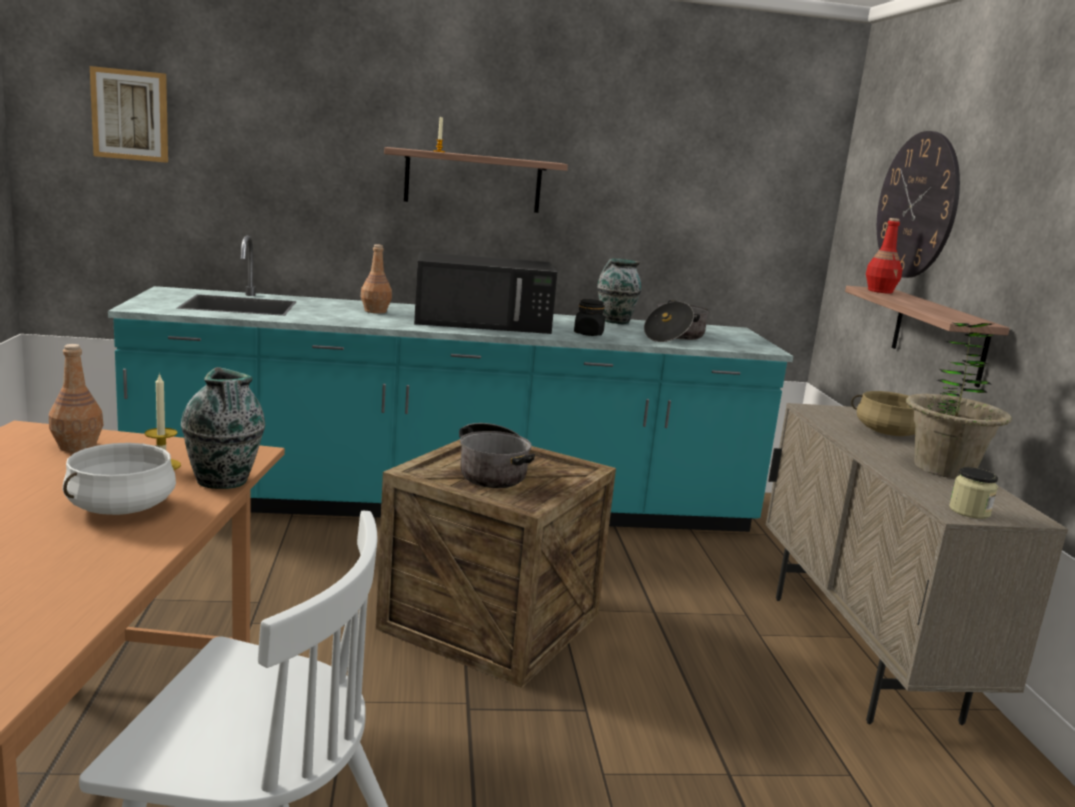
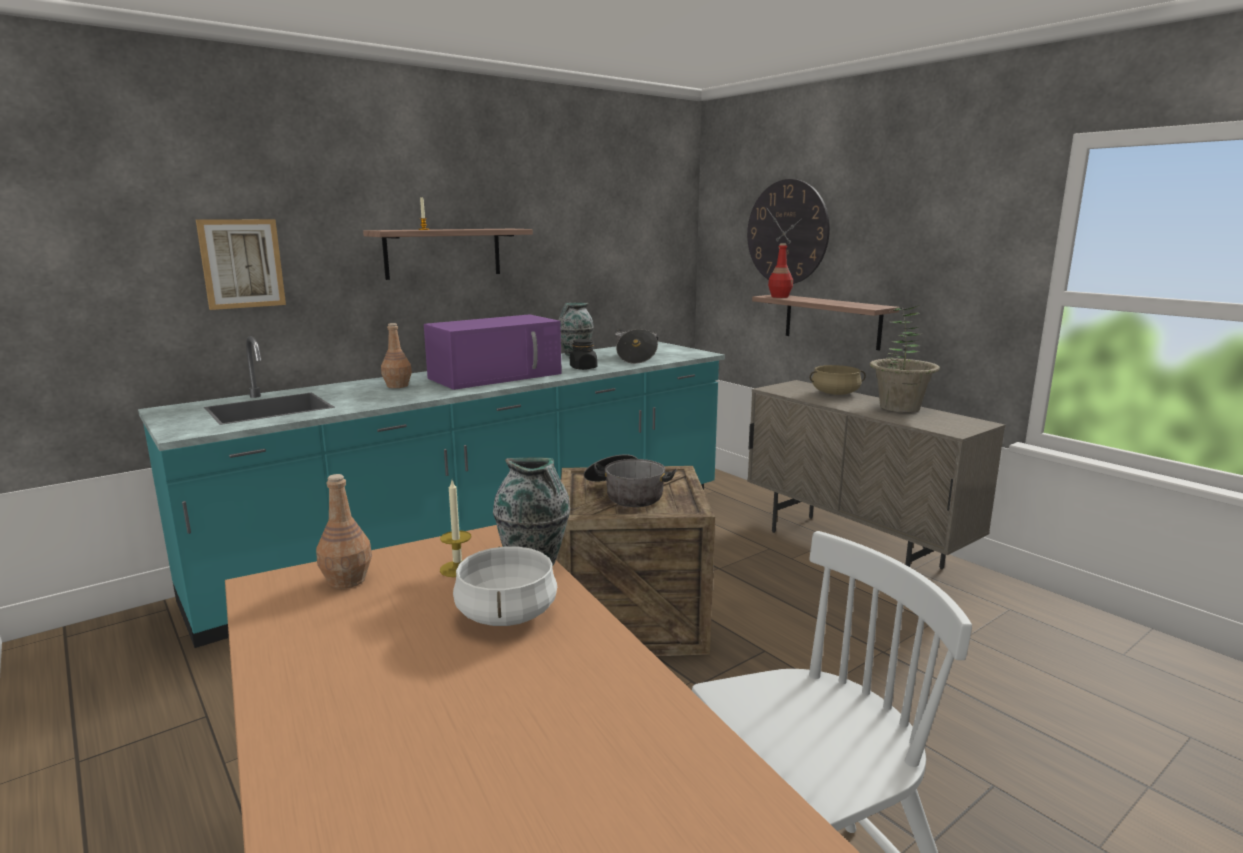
camera: 30 degrees left, 0 degrees up
picture [90,66,168,163] -> picture moved to [196,219,286,310]
black microwave [414,252,557,334] -> purple microwave [424,314,562,390]
jar [949,467,998,519] -> none

